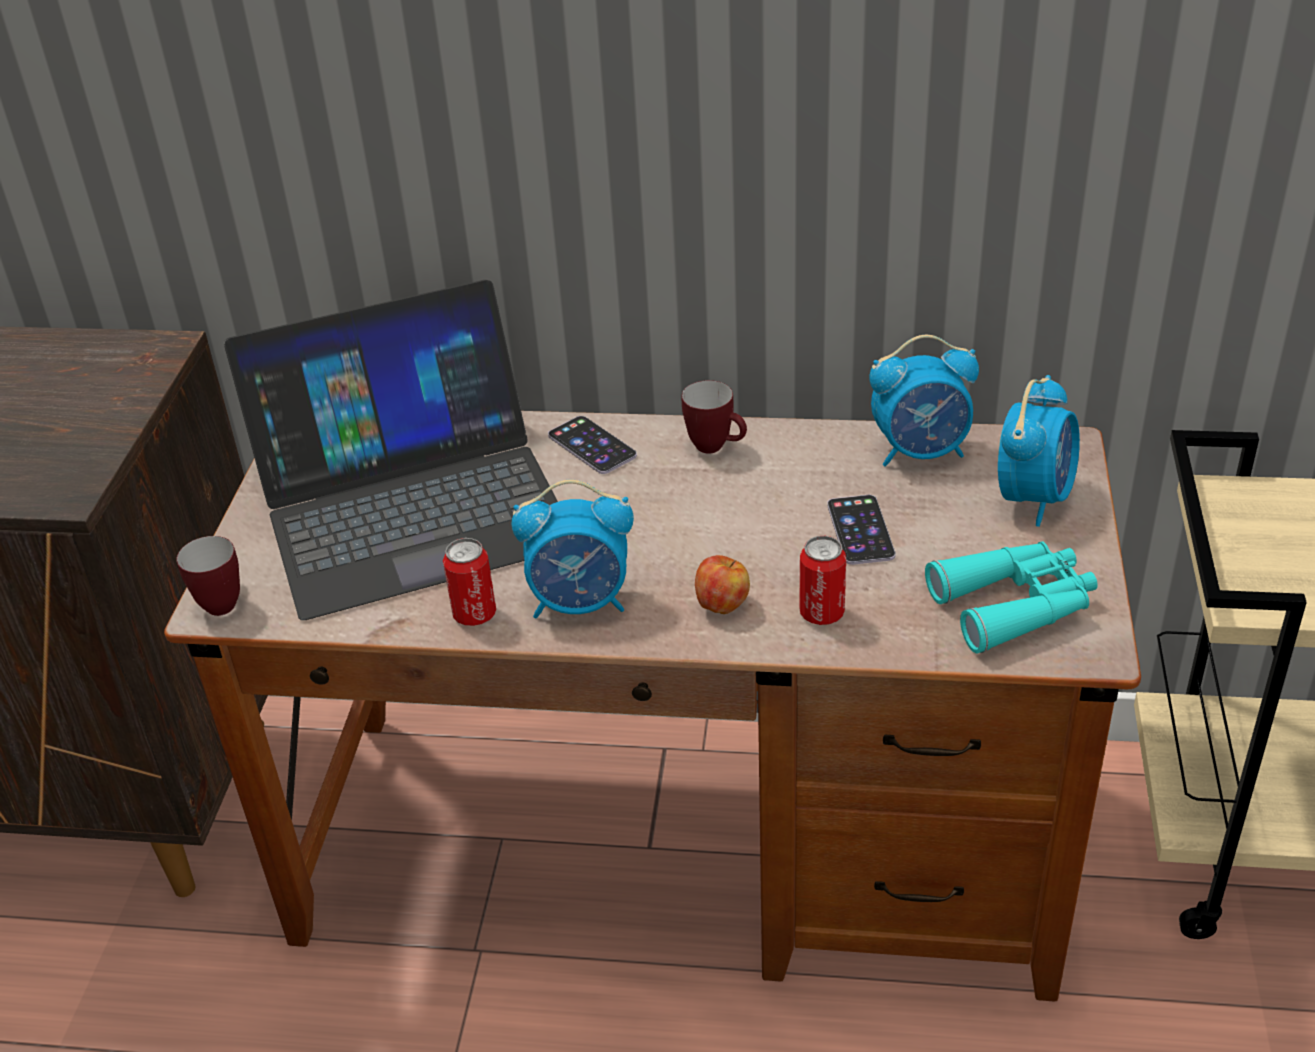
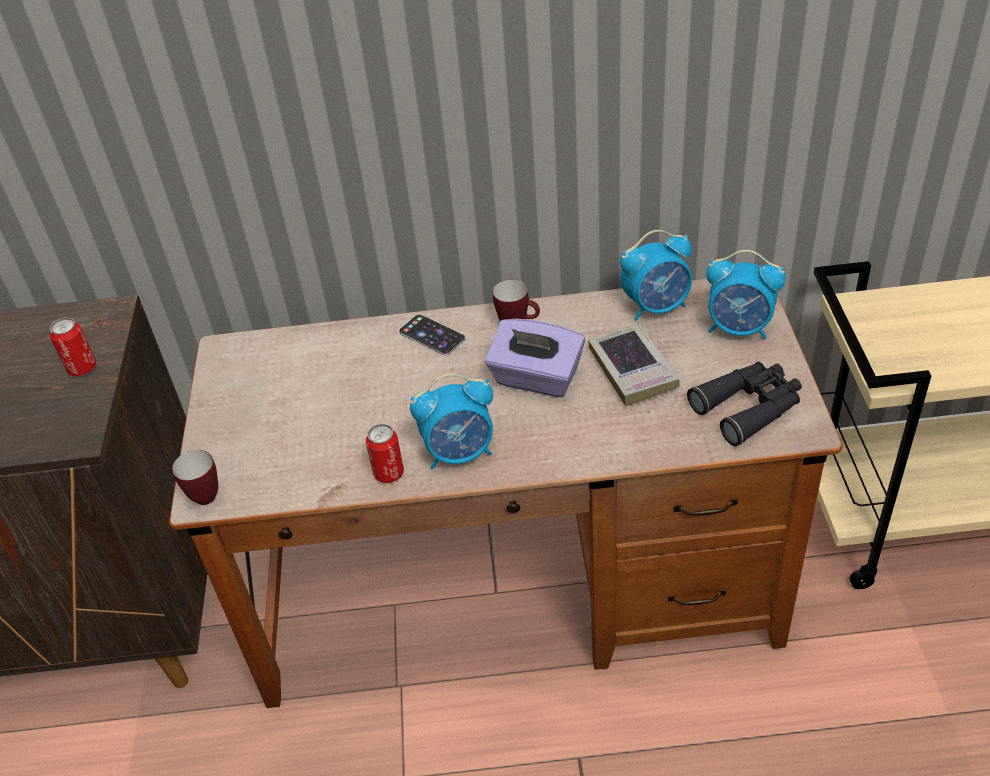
camera: 10 degrees left, 5 degrees up
laptop [224,280,558,620] -> none
apple [695,555,750,614] -> none
can [799,536,846,625] -> can moved to [50,317,96,376]
phone [827,495,896,565] -> book [588,324,680,406]
turquoise binoculars [925,541,1098,653] -> black binoculars [687,362,802,446]
alarm clock [998,375,1080,527] -> alarm clock turned 90 degrees clockwise [706,250,786,339]
none -> purple tissue box [485,319,585,397]

